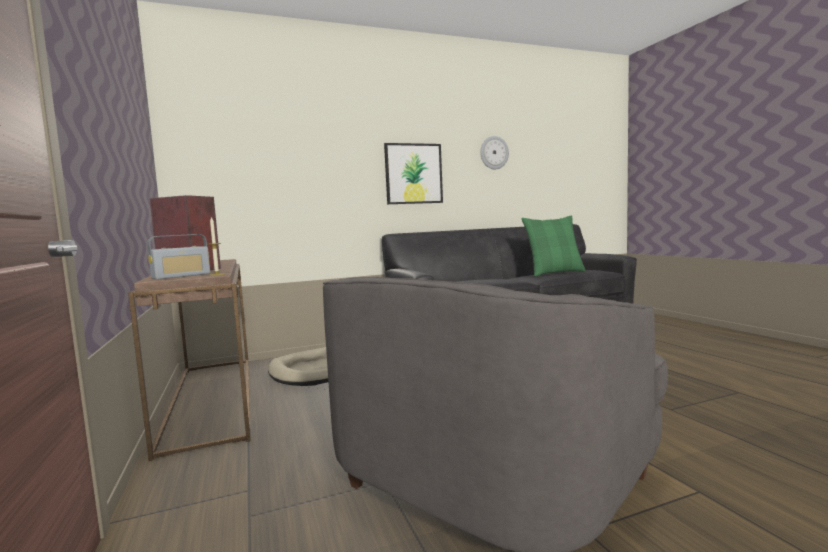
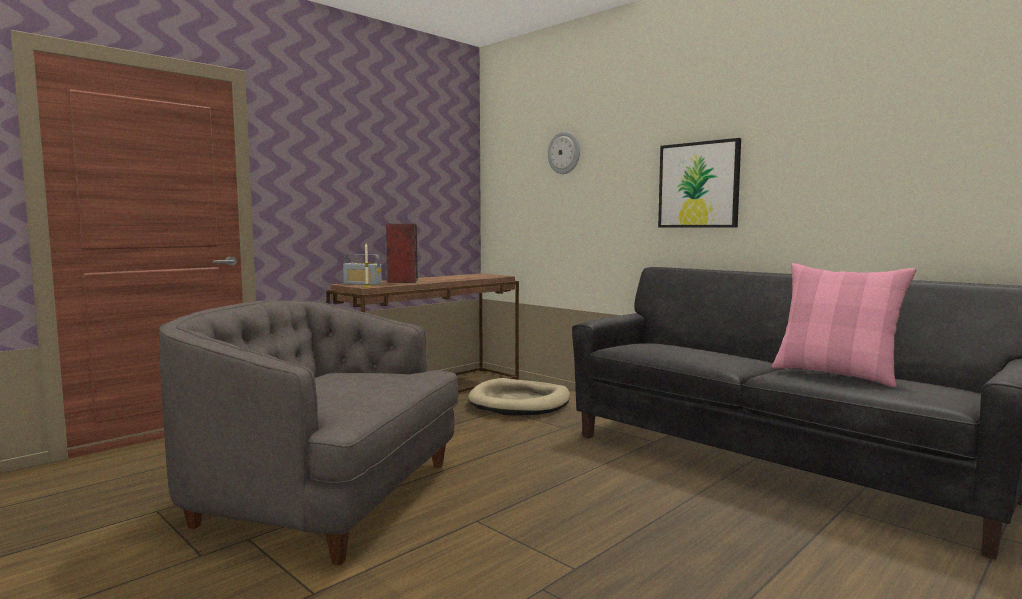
camera: 65 degrees right, 0 degrees up
wall clock [480,136,509,169] -> wall clock moved to [548,131,580,174]
green pillow [521,215,586,276] -> pink pillow [772,263,916,387]

